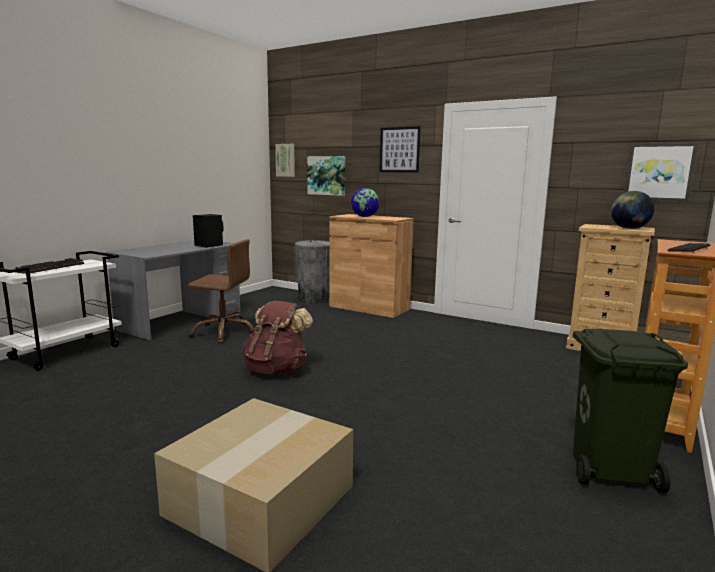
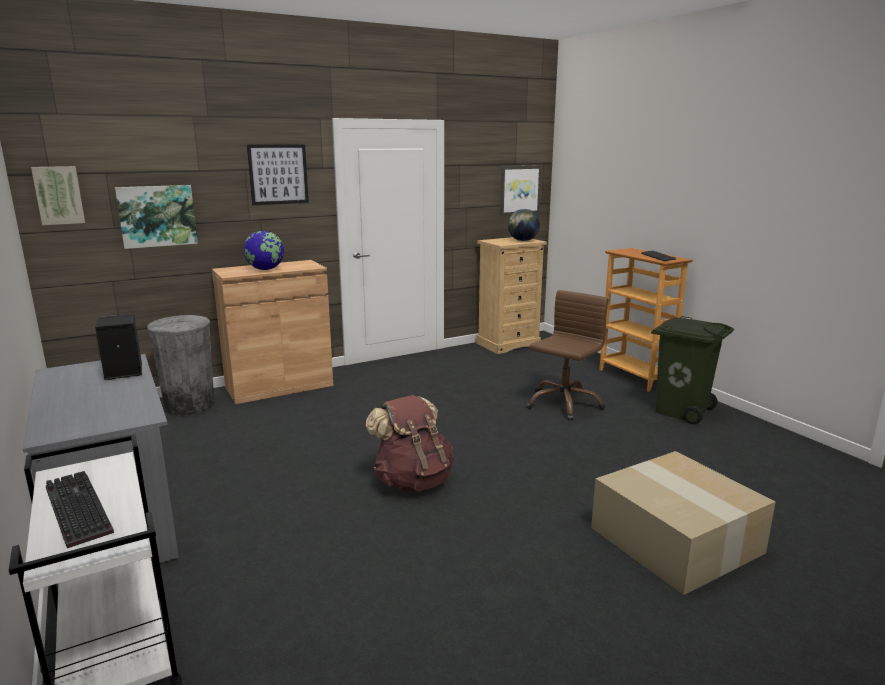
camera: 60 degrees left, 5 degrees up
brown office chair [188,239,254,344] -> brown office chair moved to [526,290,608,420]

